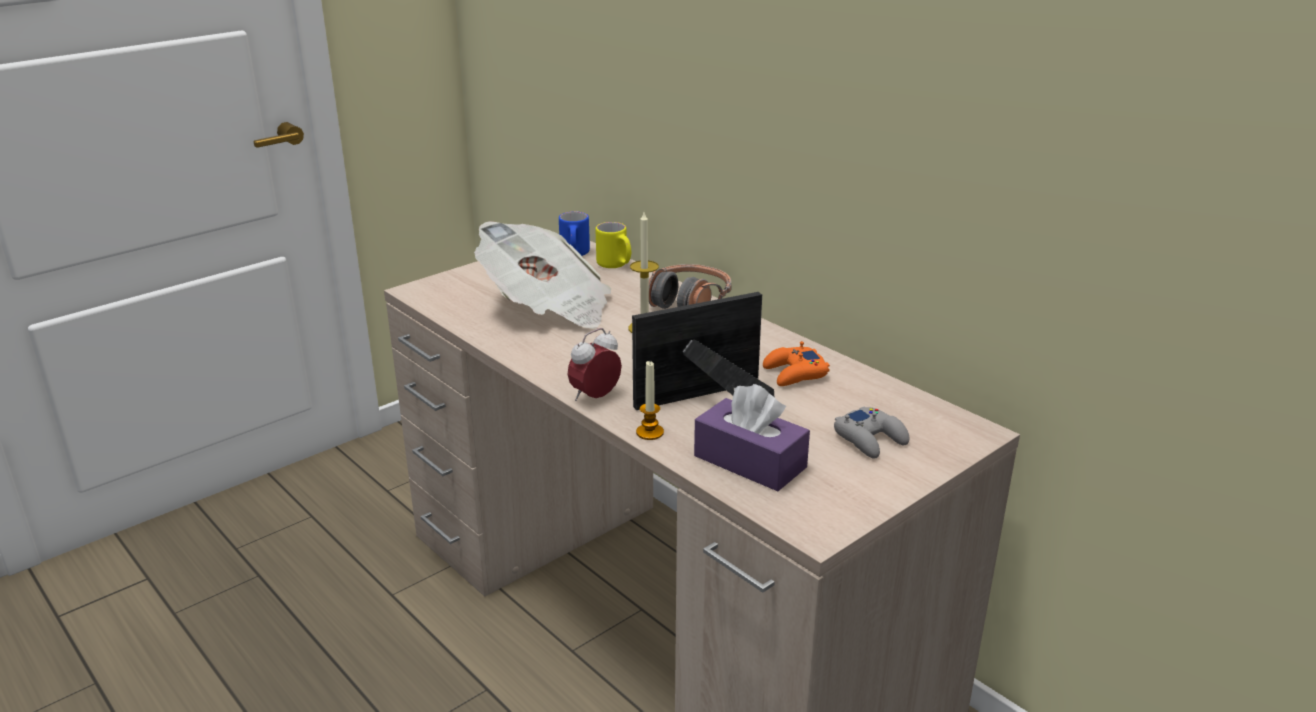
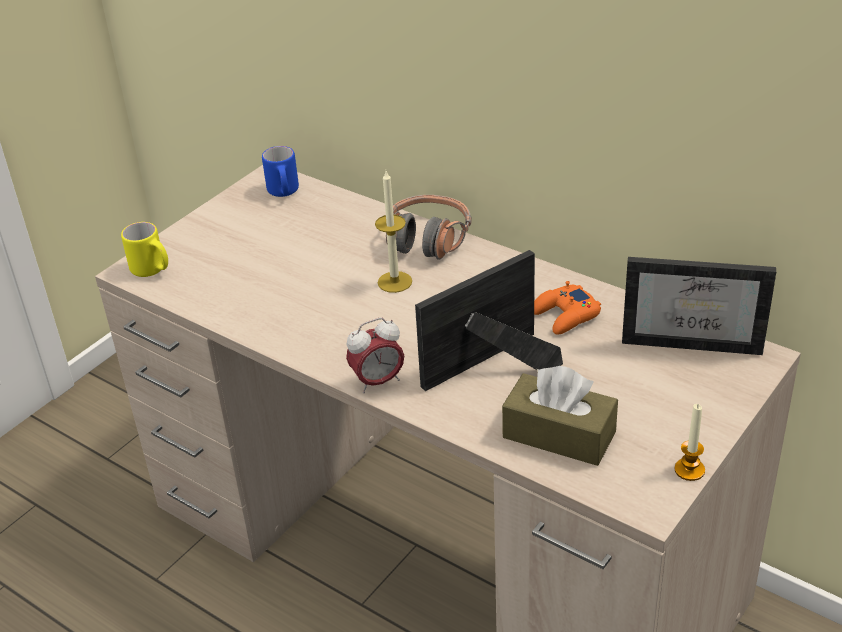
camera: 10 degrees left, 10 degrees up
newspaper [474,221,611,329] -> none
alarm clock [568,328,622,401] -> alarm clock turned 150 degrees counterclockwise [346,318,404,393]
yellow mug [596,222,631,268] -> yellow mug moved to [121,222,168,277]
candle [636,361,664,440] -> candle moved to [674,404,705,481]
purple tissue box [694,384,810,491] -> brown tissue box [502,366,618,466]
grey game controller [834,407,909,458] -> none
none -> picture frame [622,257,776,355]

